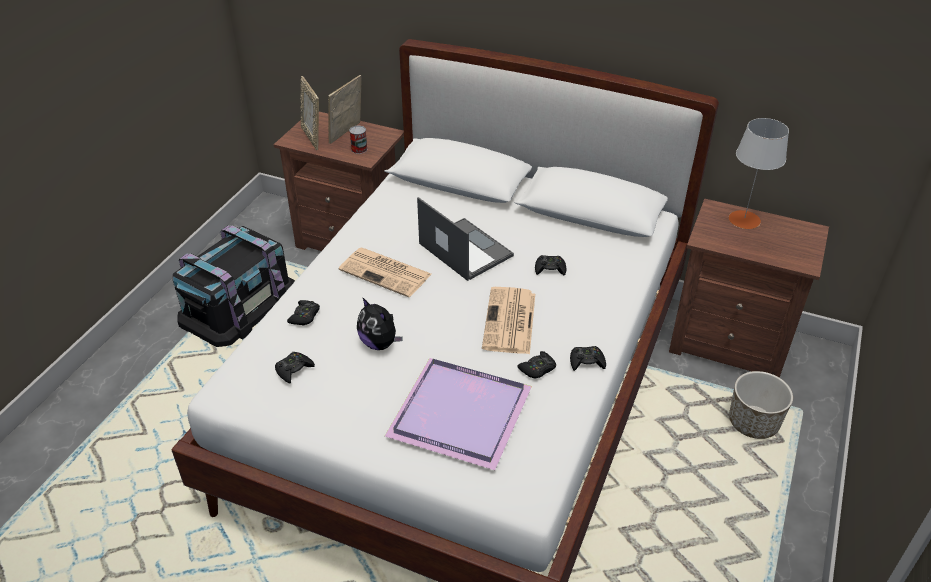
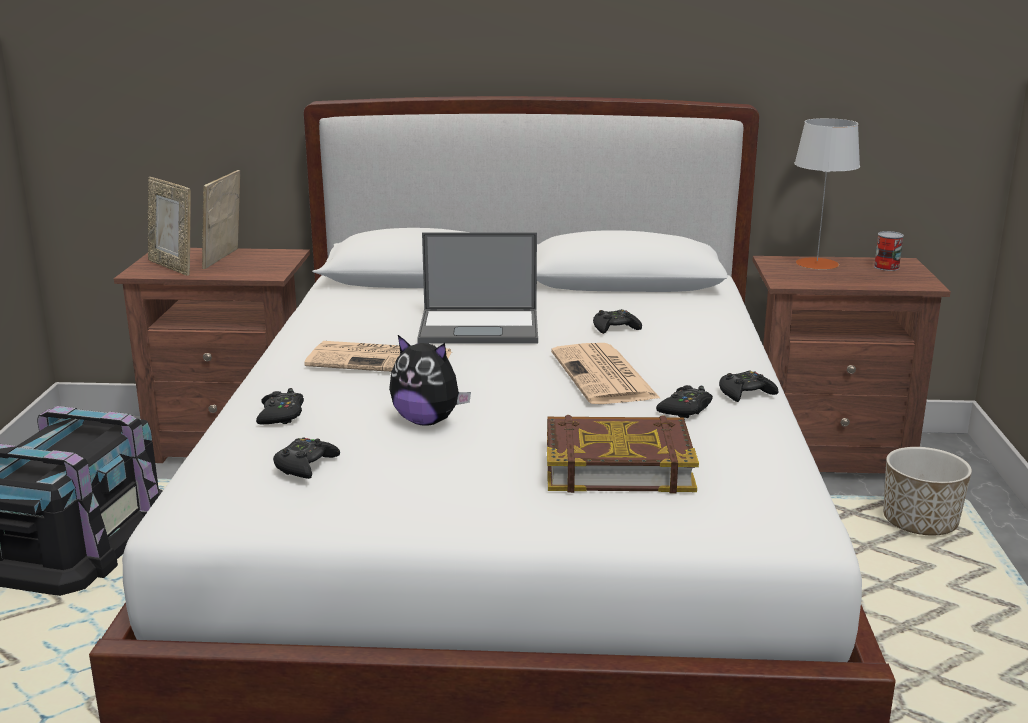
camera: 20 degrees left, 20 degrees down
can [349,126,368,154] -> can moved to [874,231,904,271]
purple tray [385,358,532,470] -> book [547,415,699,493]
laptop [417,197,514,281] -> laptop turned 150 degrees clockwise [417,232,538,344]

